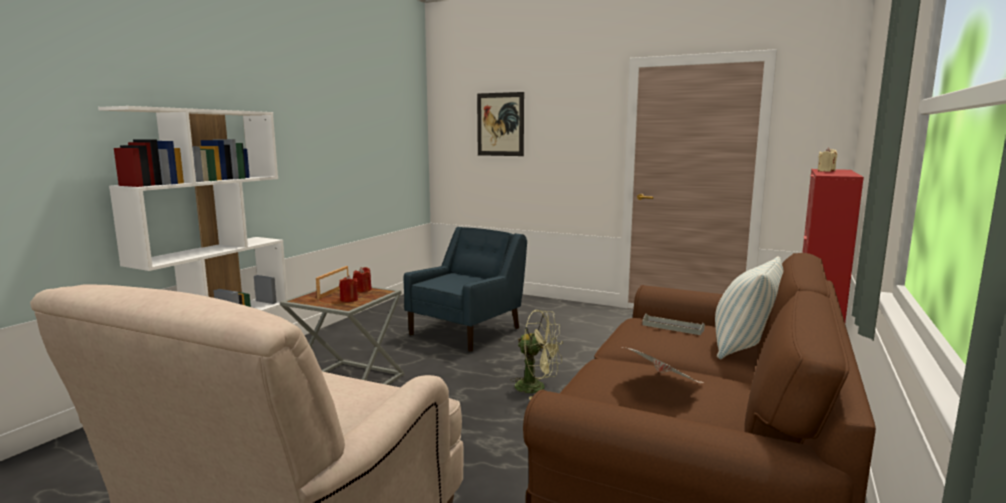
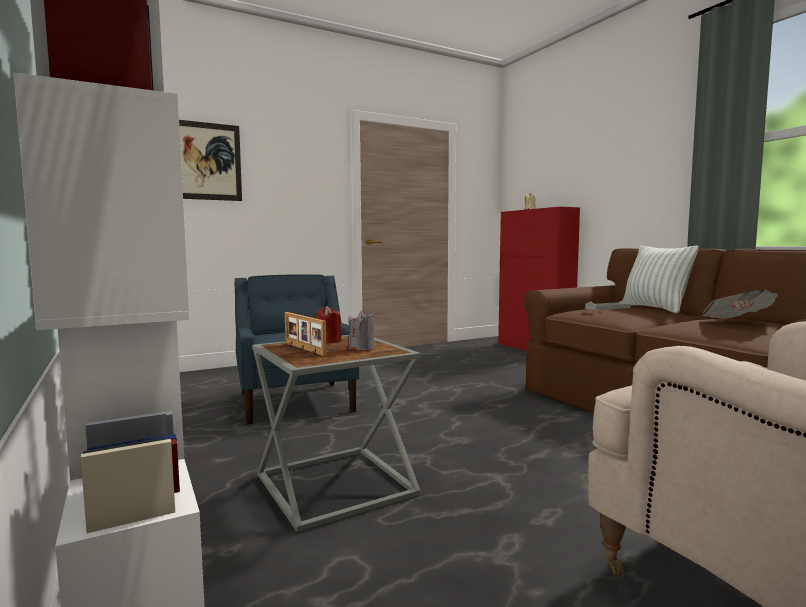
camera: 55 degrees left, 5 degrees down
red candle [339,275,358,302] -> grey candle [348,310,375,350]
green fan [510,310,563,400] -> none

